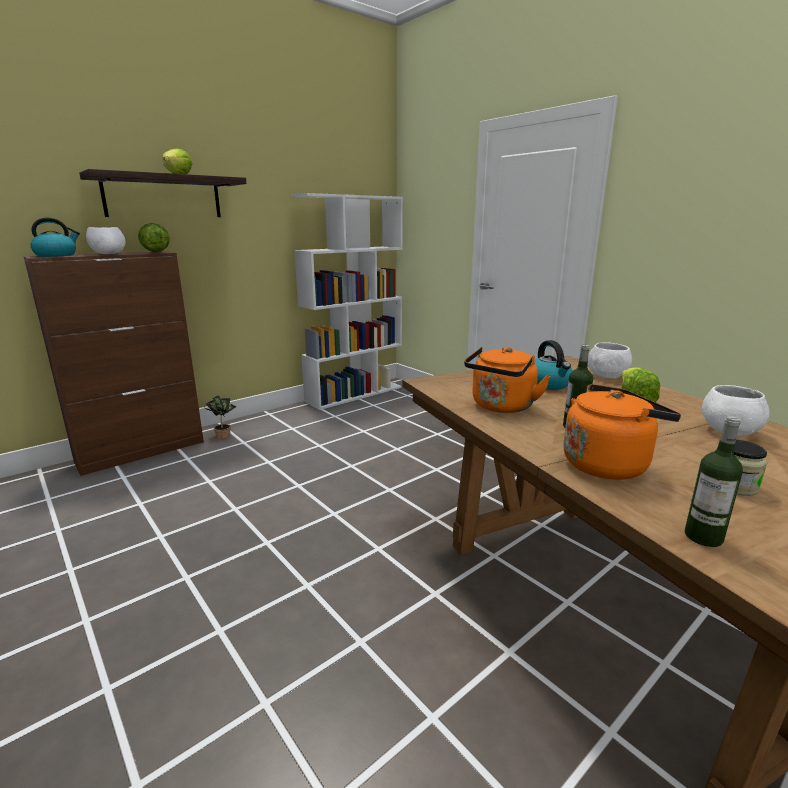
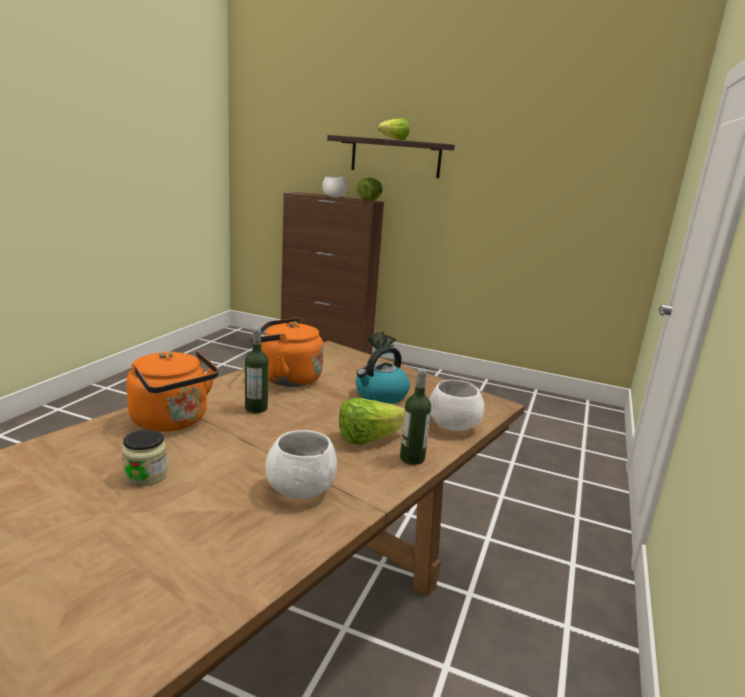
camera: 60 degrees right, 0 degrees up
kettle [30,218,80,257] -> none
white bookcase [291,193,403,410] -> none
bottle [685,416,743,547] -> bottle moved to [400,368,431,465]

